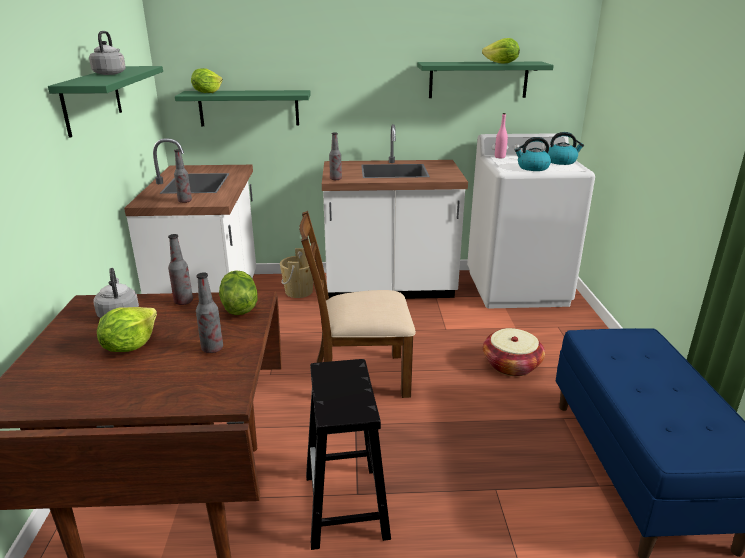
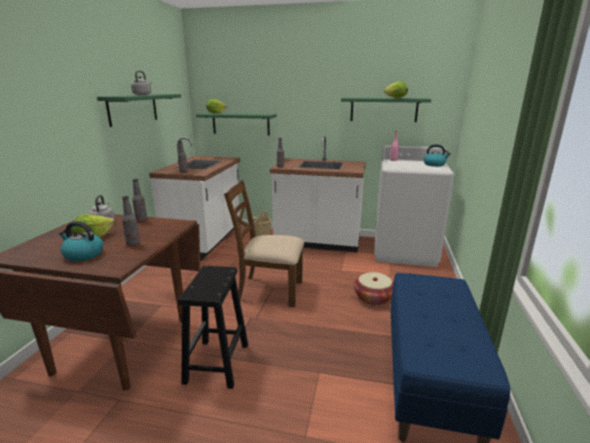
camera: 15 degrees right, 5 degrees down
lettuce [219,270,258,315] -> none
kettle [515,137,551,171] -> kettle moved to [59,221,104,261]

